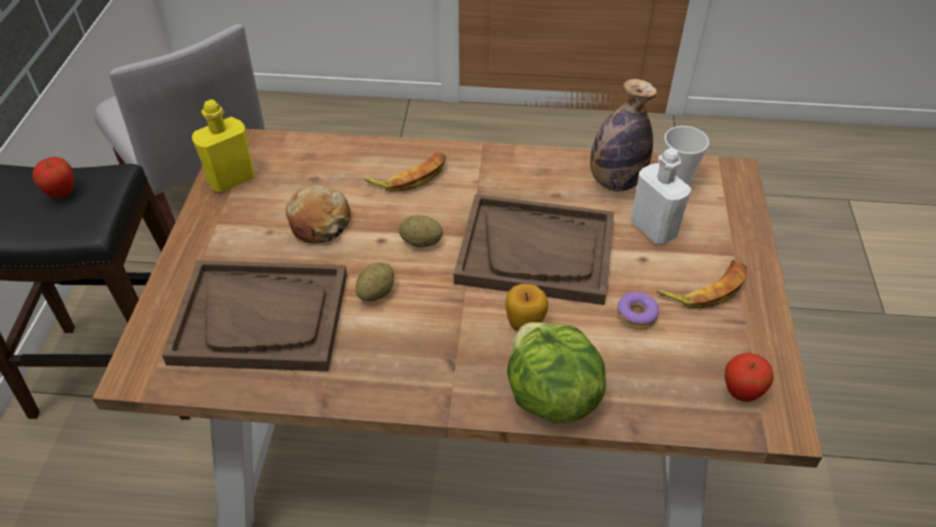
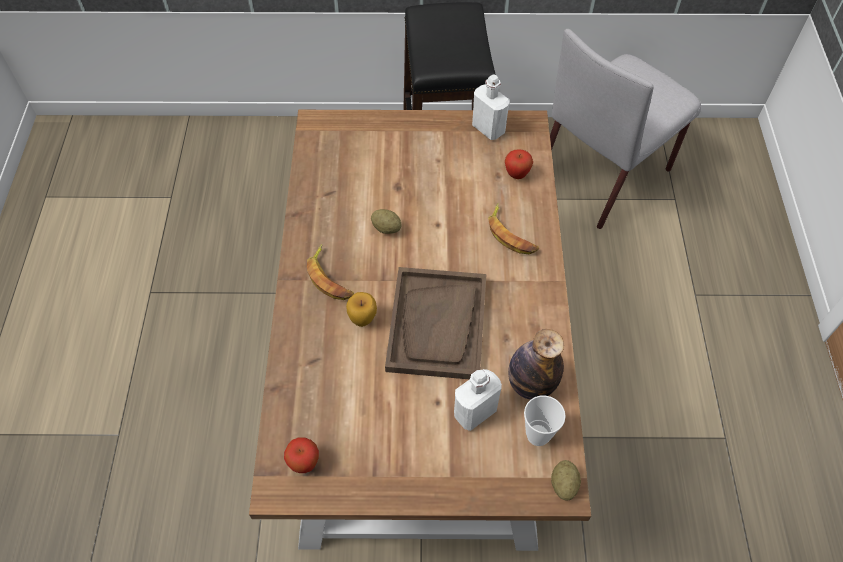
camera: 85 degrees right, 10 degrees up
apple [32,157,74,198] -> apple moved to [505,149,533,179]
brown tray [162,260,347,372] -> none
yellow bottle [192,99,255,192] -> white bottle [472,74,510,140]
bread [286,186,351,244] -> none
potato [399,215,443,248] -> potato moved to [551,460,581,501]
lettuce [507,322,606,424] -> none
donut [617,292,659,329] -> none
banana [657,260,748,308] -> banana moved to [307,244,354,300]

